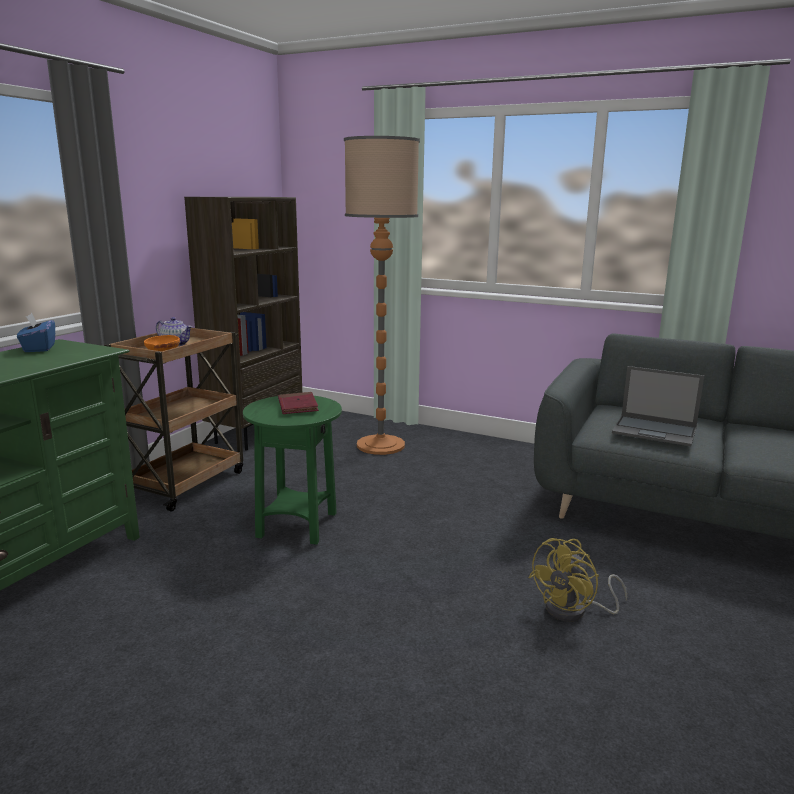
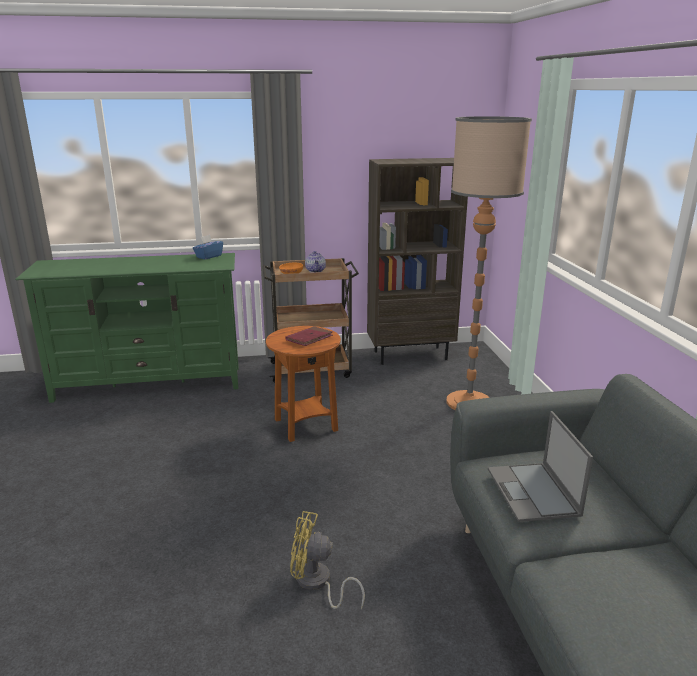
camera: 55 degrees right, 5 degrees up
green side table [243,396,342,544] -> brown side table [266,326,341,442]

